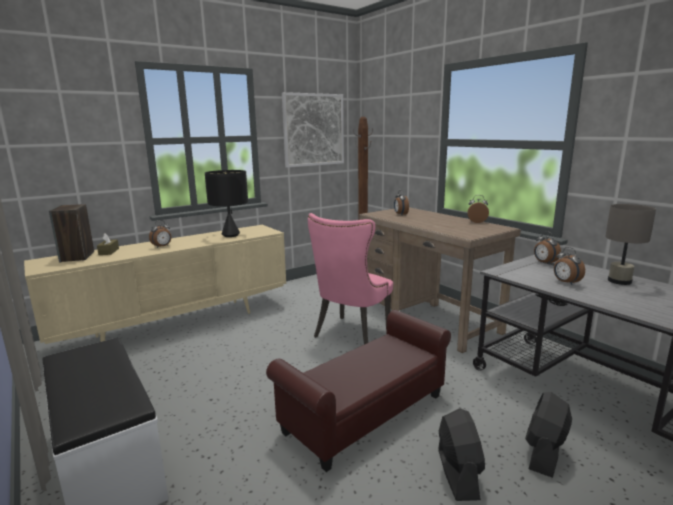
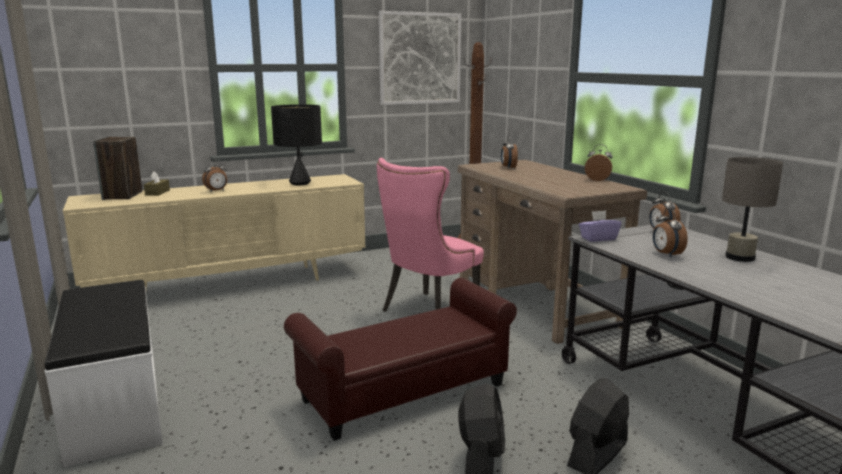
camera: 10 degrees right, 0 degrees up
none -> purple tissue box [579,210,621,242]

